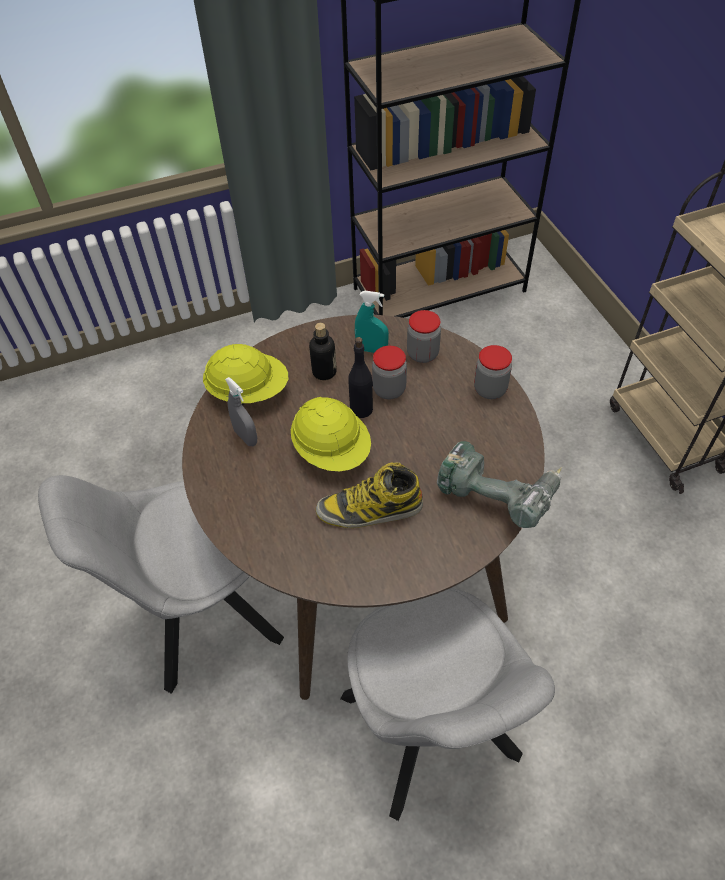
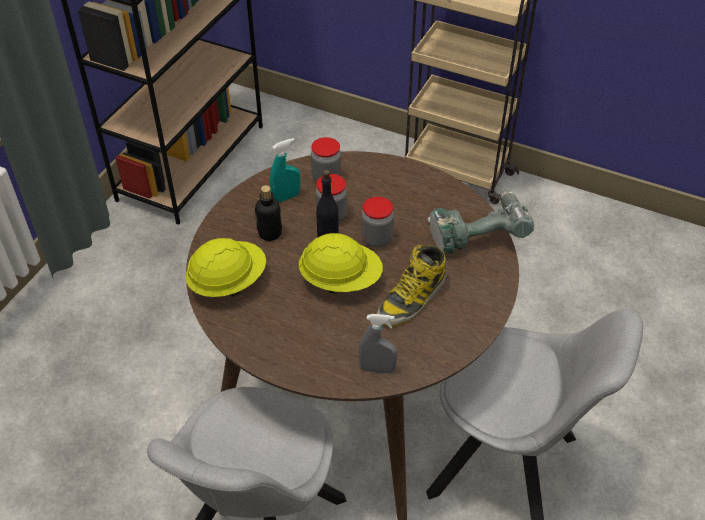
camera: 45 degrees left, 5 degrees down
grey spray bottle [225,377,257,446] -> grey spray bottle moved to [359,314,398,373]
jar [474,345,512,399] -> jar moved to [361,197,394,248]

